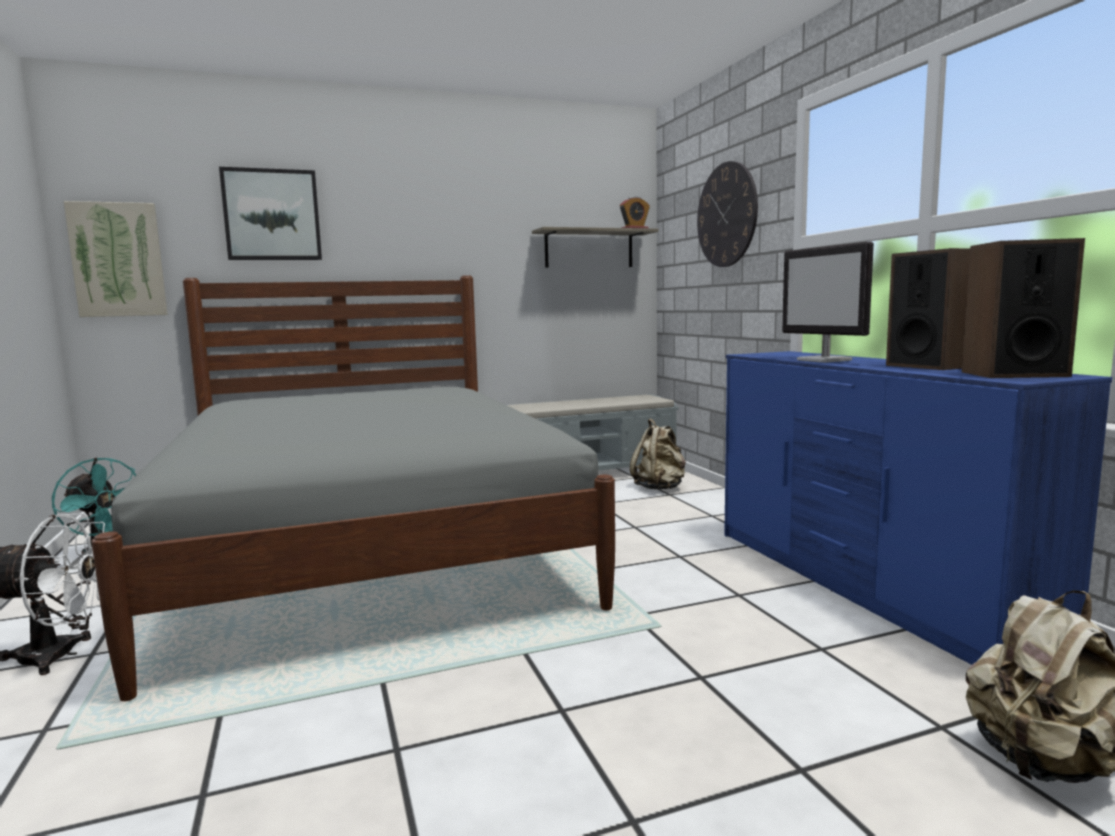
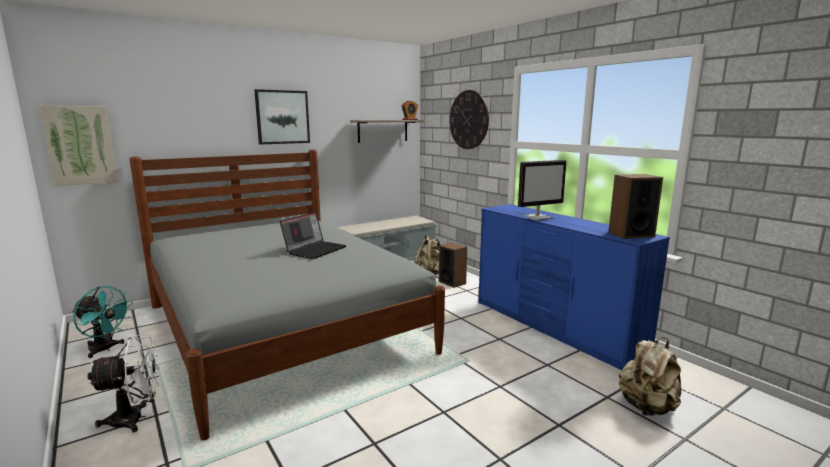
camera: 15 degrees left, 5 degrees up
picture [219,167,322,260] -> picture moved to [254,89,310,144]
monitor [782,241,874,363] -> monitor turned 75 degrees counterclockwise [518,160,567,220]
speaker [886,248,970,370] -> speaker moved to [439,242,467,288]
none -> laptop [280,212,347,259]

